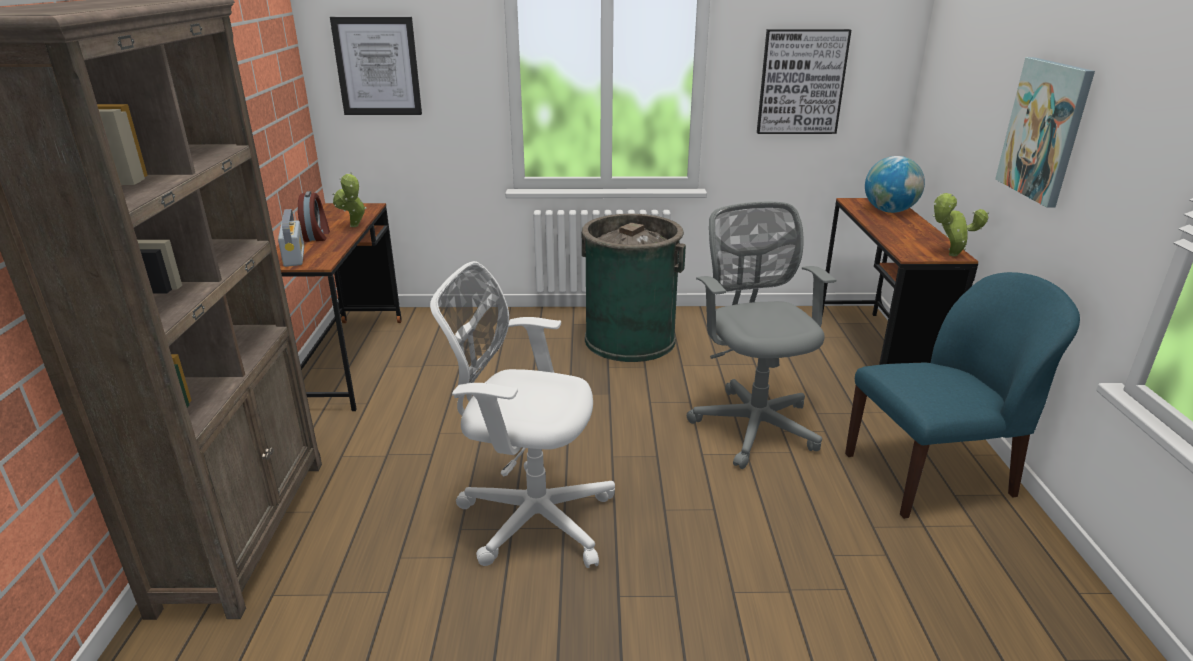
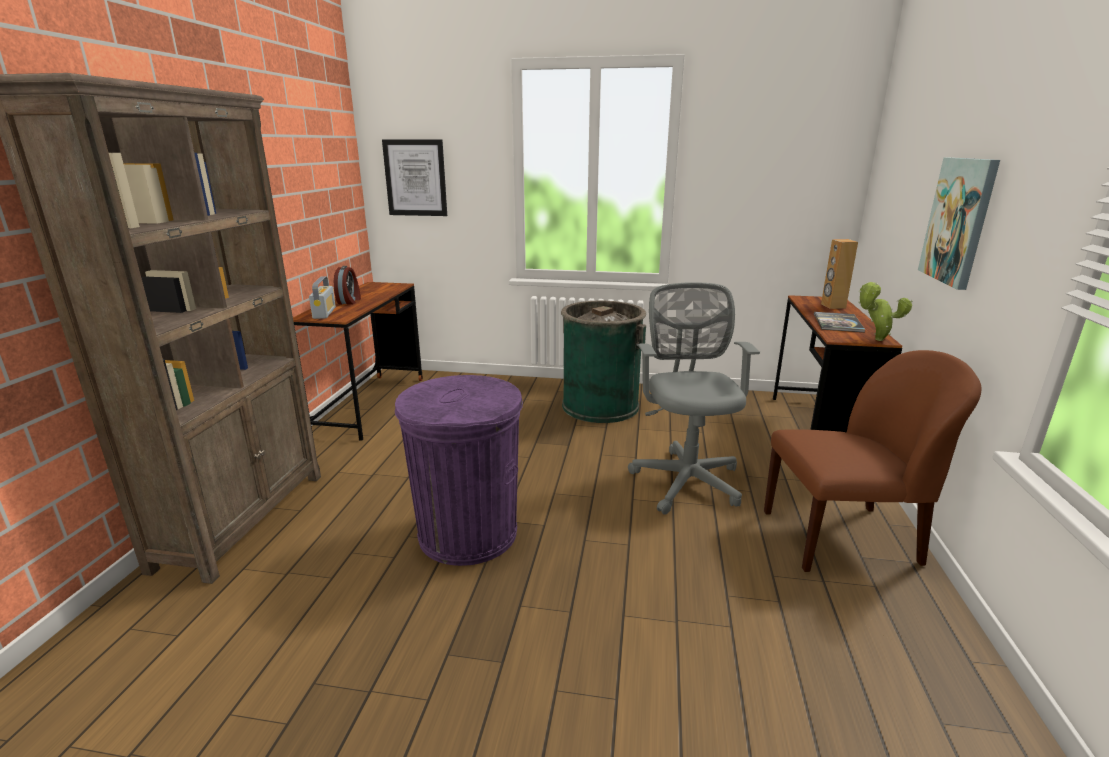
camera: 10 degrees right, 5 degrees down
potted plant [333,172,366,227] -> none
white office chair [430,261,615,568] -> purple trash can [395,375,523,566]
picture [757,29,851,134] -> none
blue chair [845,272,1080,519] -> brown chair [764,350,981,572]
globe [865,156,925,213] -> brown speaker [821,239,858,309]
none -> book [814,312,865,332]

